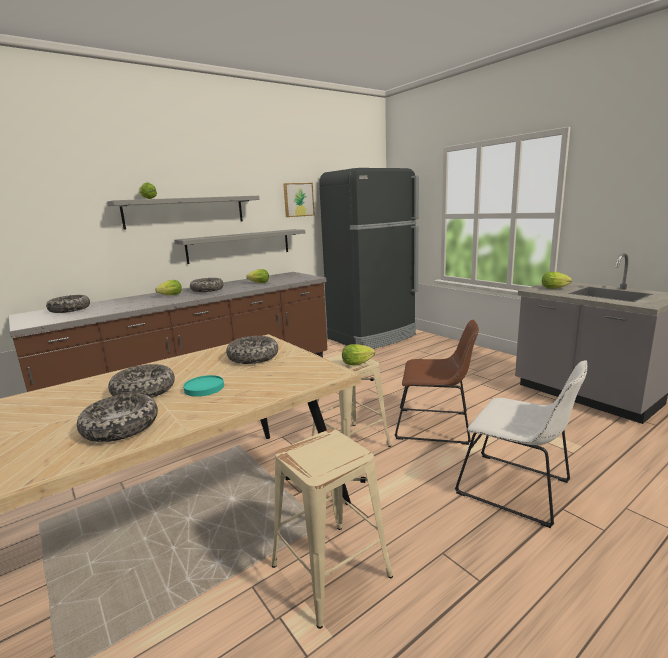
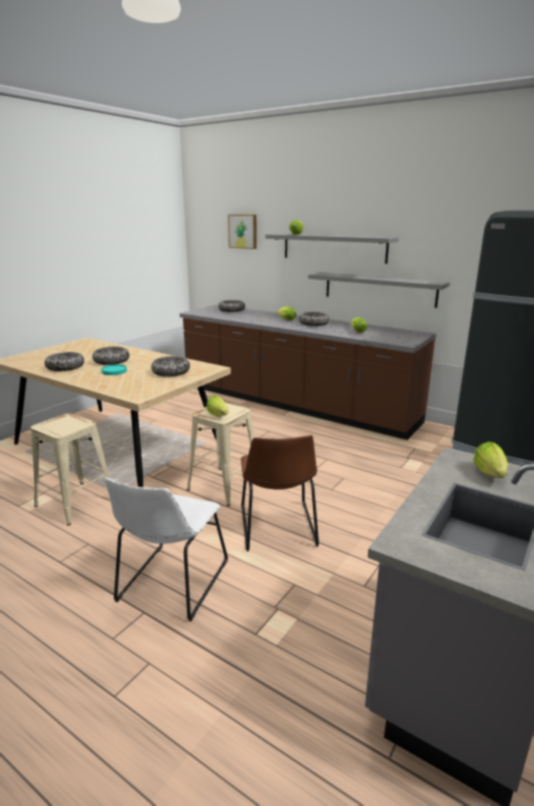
camera: 70 degrees right, 5 degrees up
picture [283,183,315,217] -> picture moved to [228,214,257,249]

